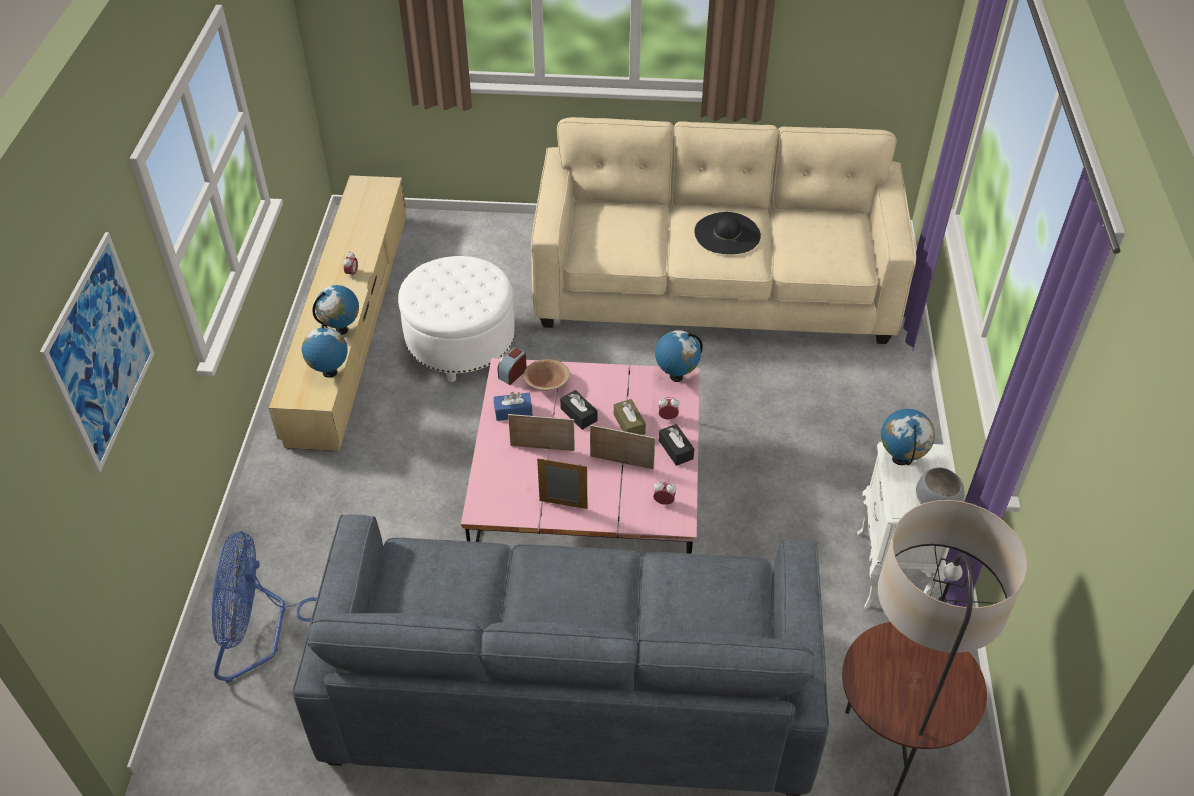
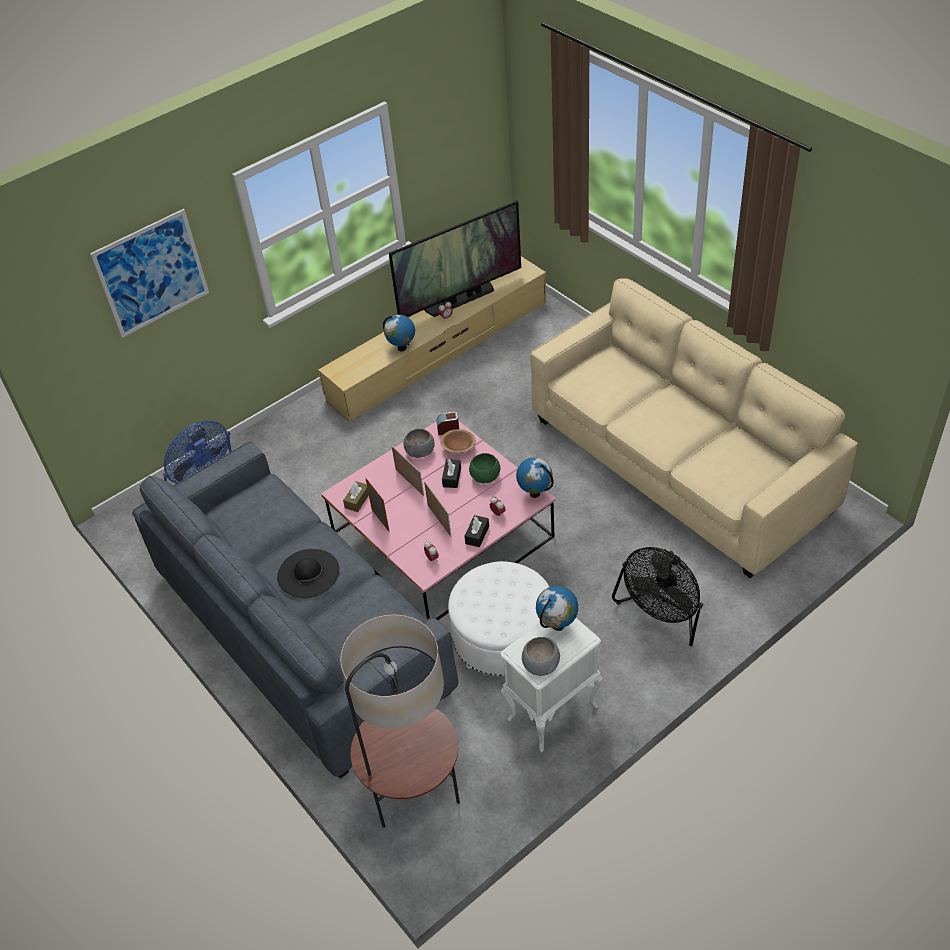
camera: 50 degrees right, 0 degrees up
globe [302,324,348,377] -> none
white ottoman [398,256,515,382] -> white ottoman moved to [448,561,549,676]
blue tissue box [494,392,532,421] -> grey bowl [403,429,435,458]
brown tissue box [614,399,646,435] -> brown tissue box moved to [343,481,369,512]
black hat [695,212,761,254] -> black hat moved to [277,549,339,598]
none -> television [389,201,521,317]
none -> green bowl [469,453,500,483]
none -> black fan [612,547,703,646]

